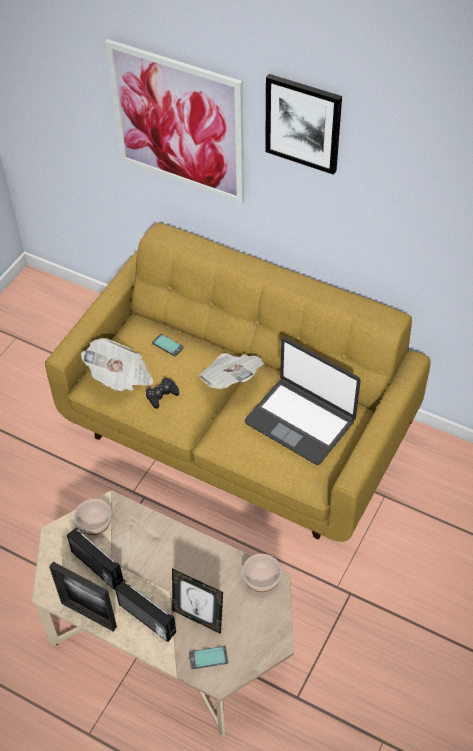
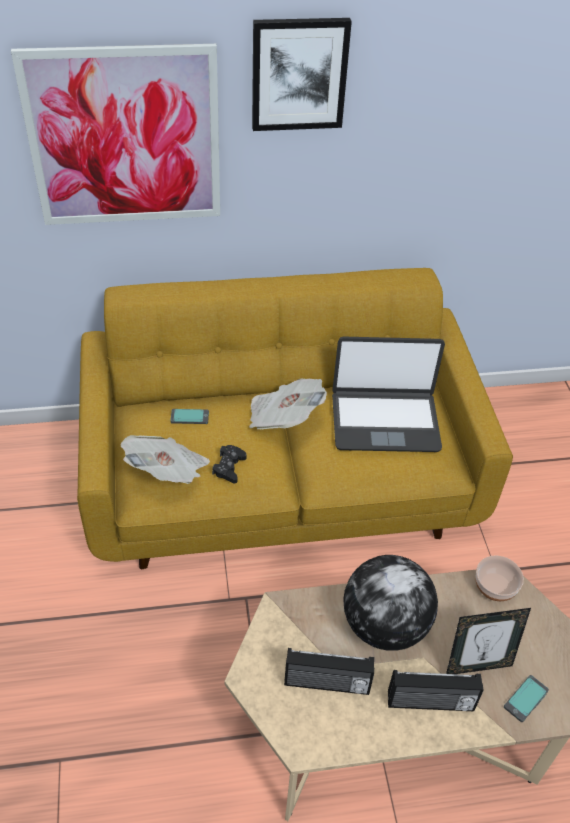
camera: 40 degrees left, 5 degrees down
picture frame [49,562,117,632] -> none
bowl [74,499,111,535] -> none
none -> globe [344,555,438,651]

